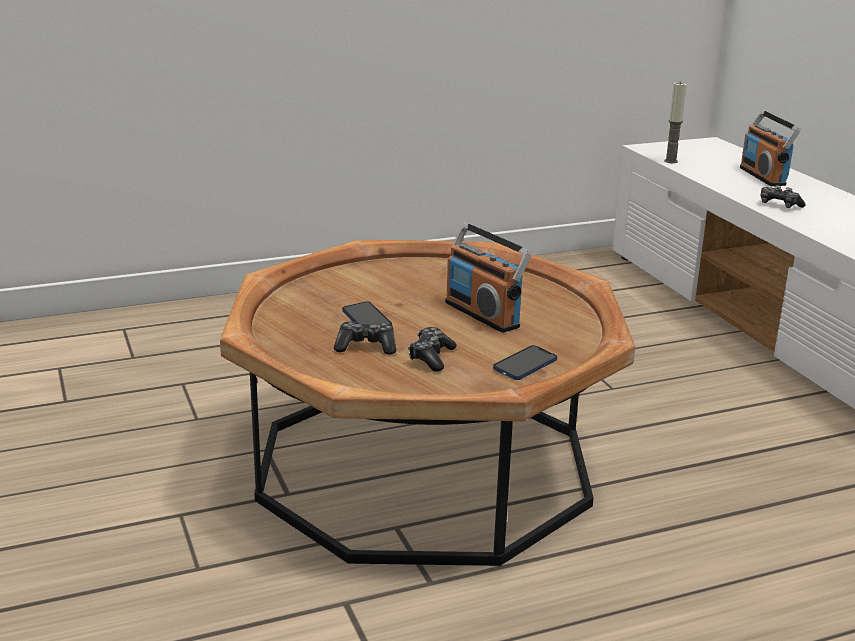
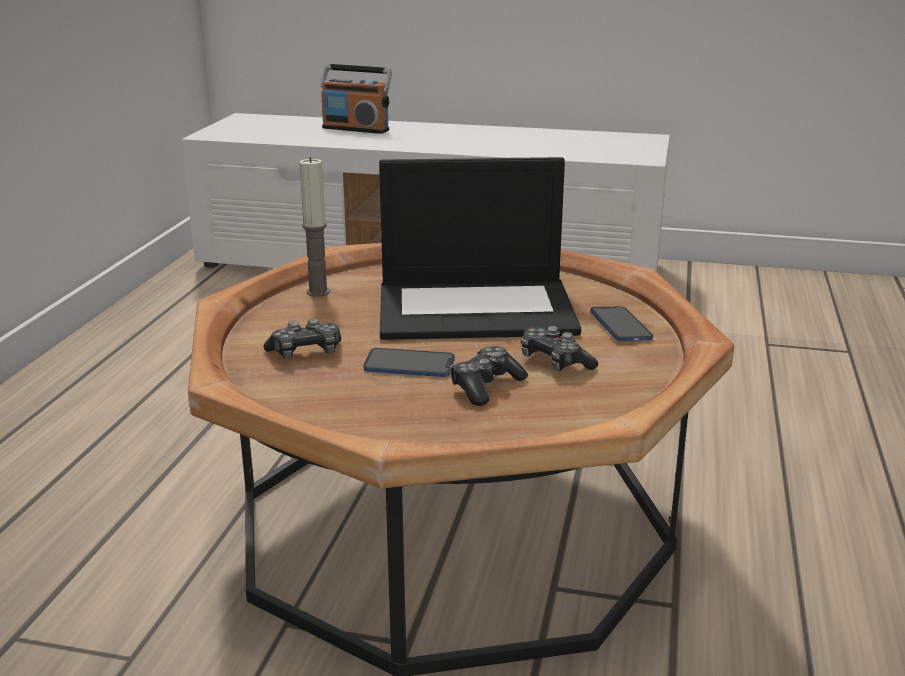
camera: 55 degrees left, 0 degrees up
radio [445,222,532,333] -> laptop [379,157,581,340]
candle [664,81,687,163] -> candle moved to [299,157,330,297]
game controller [761,185,806,208] -> game controller moved to [263,318,341,359]

